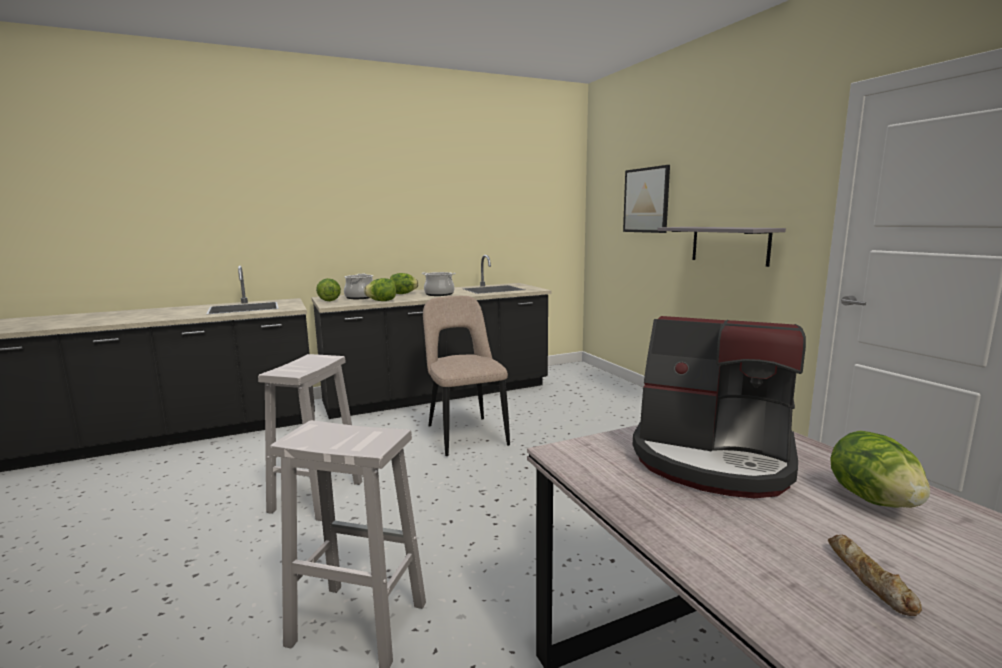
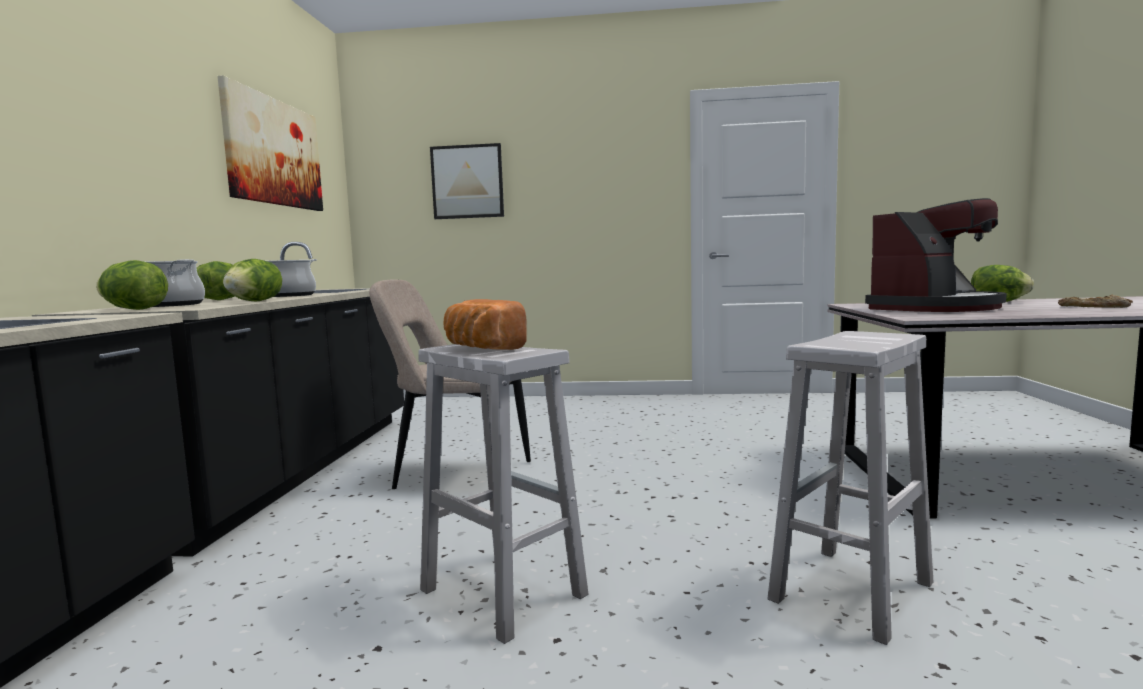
camera: 60 degrees left, 5 degrees down
grey shelf [657,227,786,267] -> none
none -> picture [217,75,323,211]
none -> bread [444,299,527,350]

